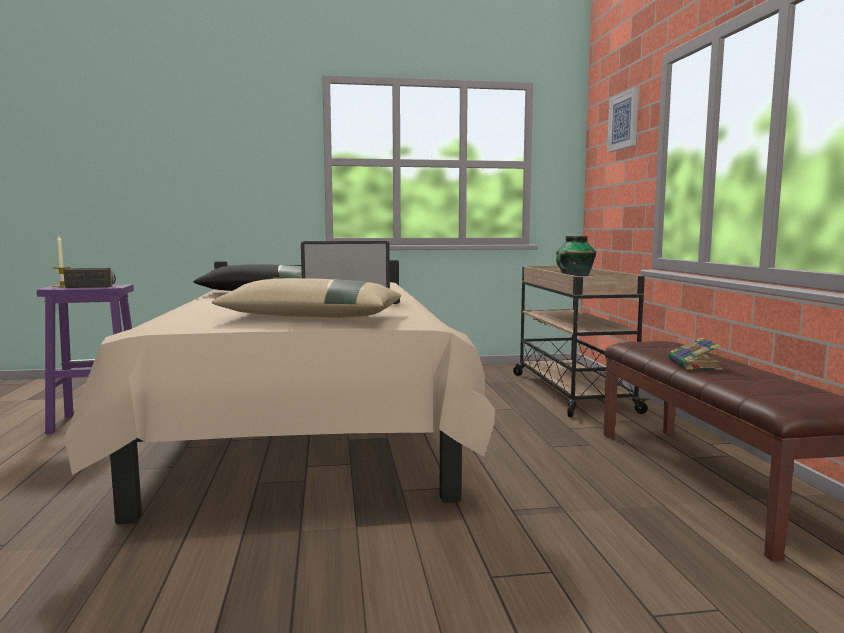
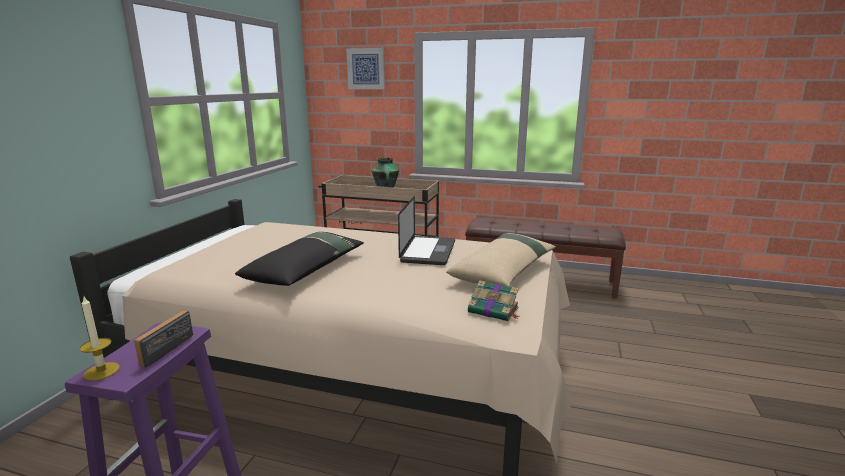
camera: 65 degrees left, 10 degrees up
book [669,337,723,370] -> book moved to [468,280,520,321]

